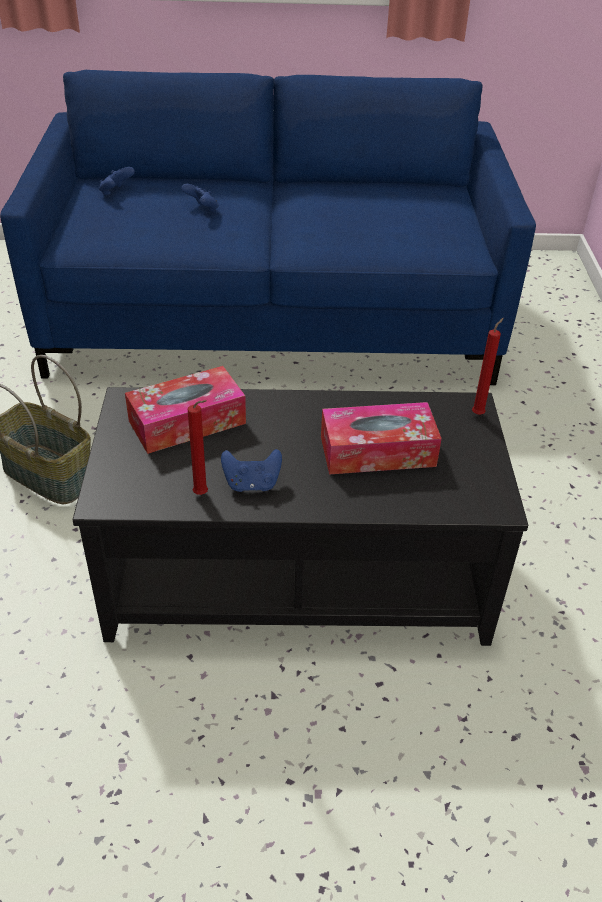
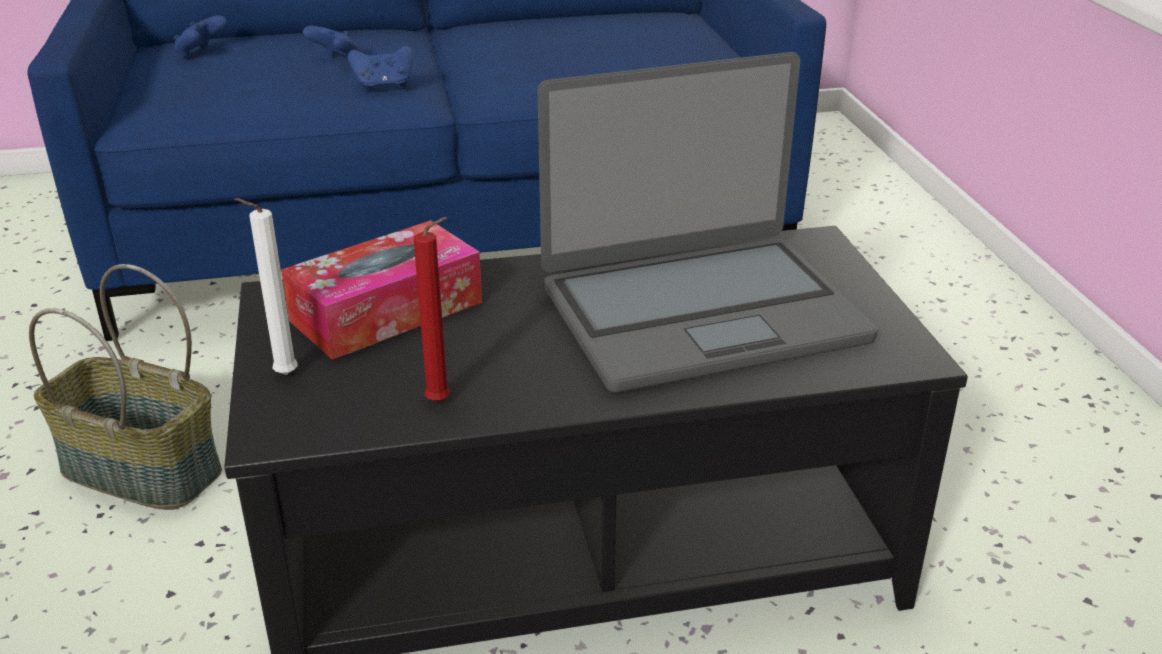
camera: 10 degrees left, 10 degrees down
blue game controller [221,449,282,492] -> blue game controller moved to [348,46,413,91]
tissue box [321,402,442,475] -> laptop [538,52,878,393]
red candle [472,318,504,415] -> none
none -> white candle [235,198,298,375]

